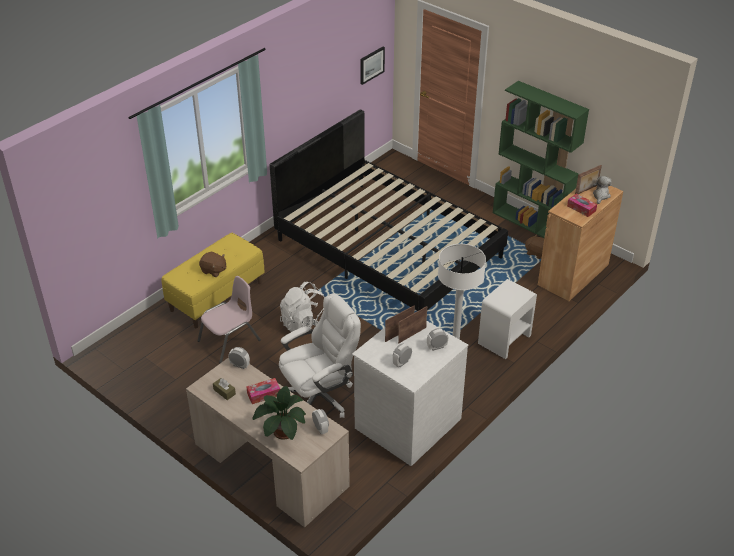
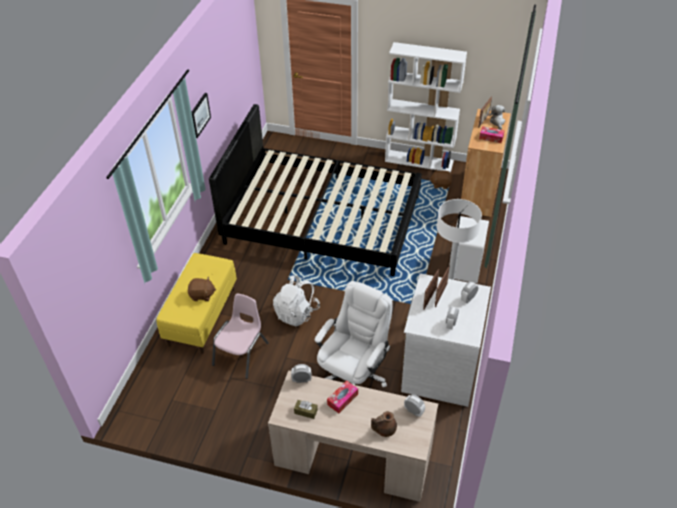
camera: 25 degrees left, 5 degrees up
potted plant [253,386,306,440] -> brown teapot [371,411,397,437]
picture [360,47,385,85] -> picture moved to [192,93,211,138]
green bookcase [493,81,589,238] -> white bookcase [385,42,467,172]

